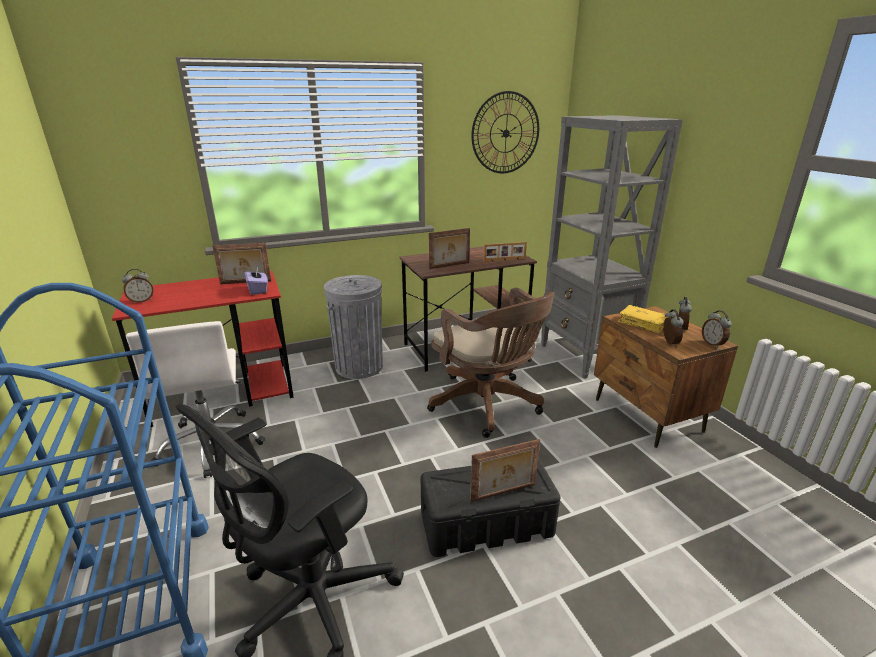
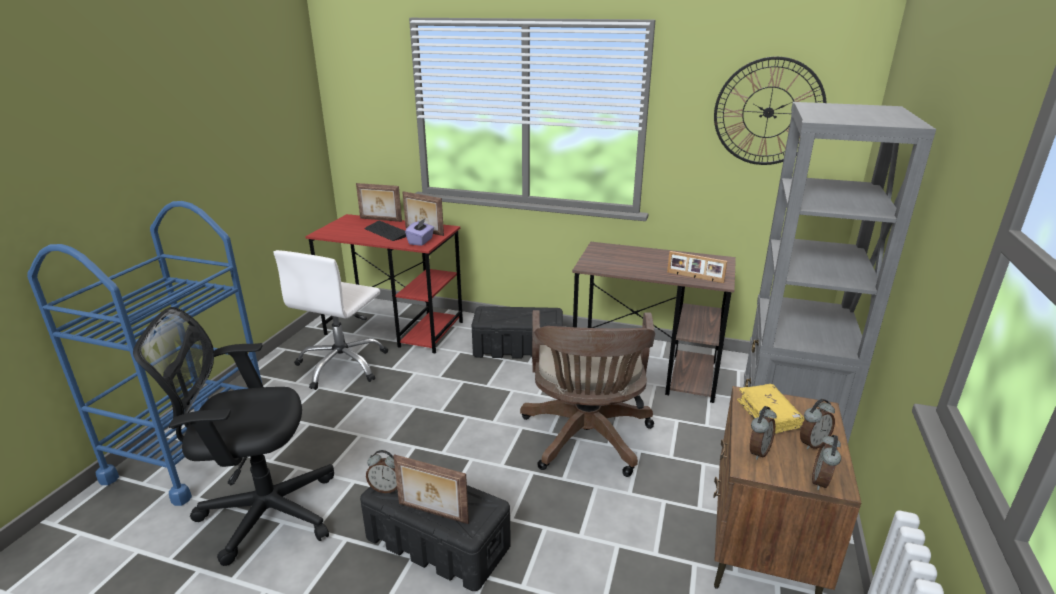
camera: 40 degrees right, 0 degrees up
alarm clock [122,269,153,303] -> alarm clock moved to [366,450,397,493]
grey trash can [324,275,383,379] -> black storage box [472,306,563,359]
picture frame [429,228,470,269] -> picture frame moved to [356,183,402,222]
none -> keyboard [365,220,406,241]

